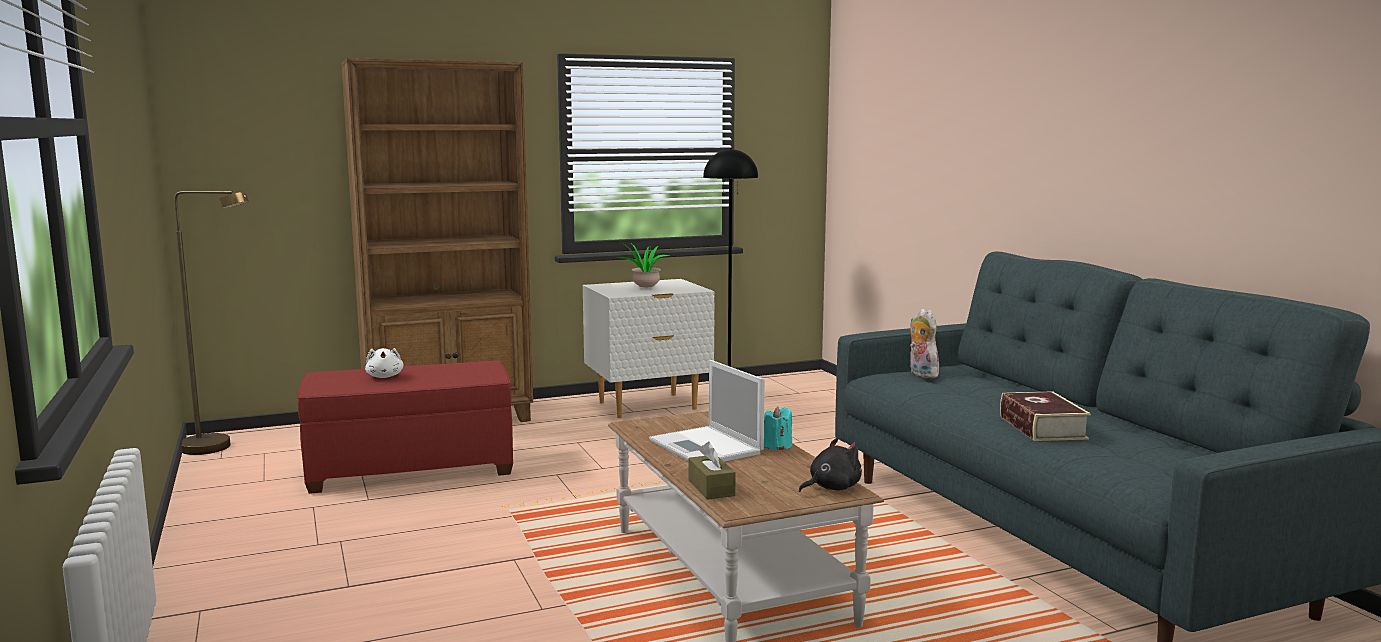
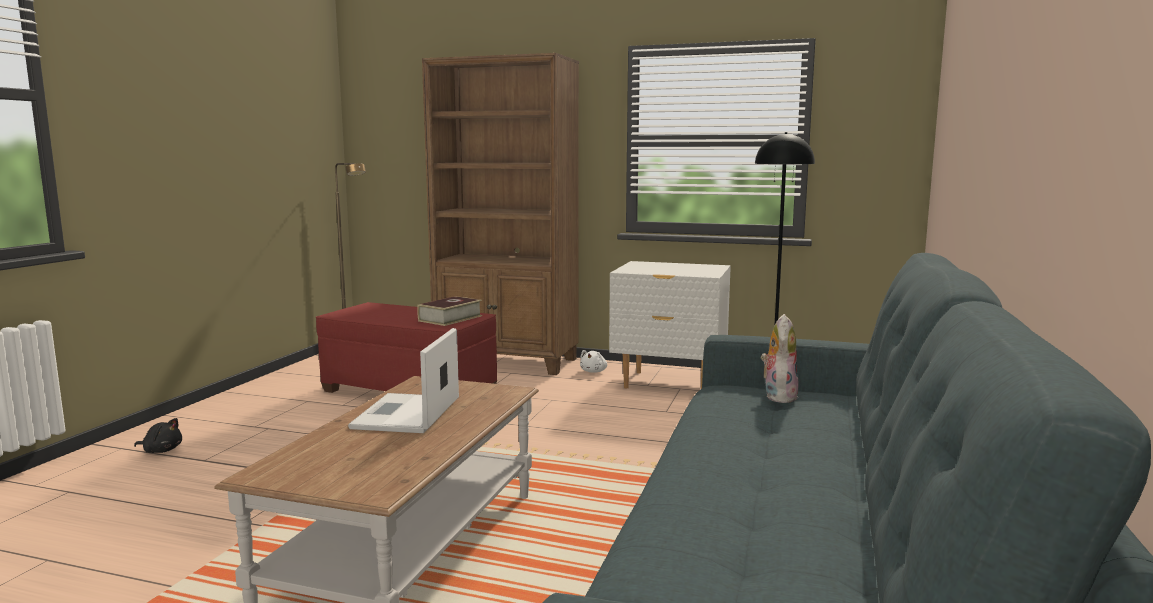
camera: 40 degrees right, 0 degrees up
white plush toy [365,348,403,378] -> white plush toy moved to [580,350,607,373]
potted plant [617,243,669,289] -> none
brown tissue box [689,442,736,499] -> none
turquoise candle [764,406,792,450] -> none
black plush toy [799,438,862,492] -> black plush toy moved to [134,418,182,453]
book [1000,391,1091,441] -> book moved to [417,296,482,326]

